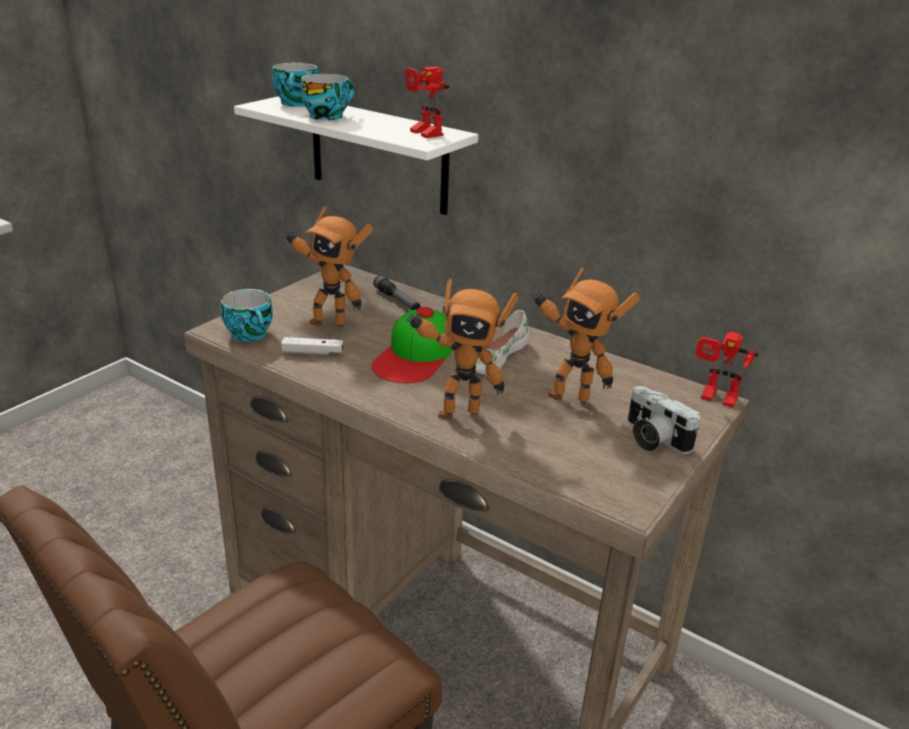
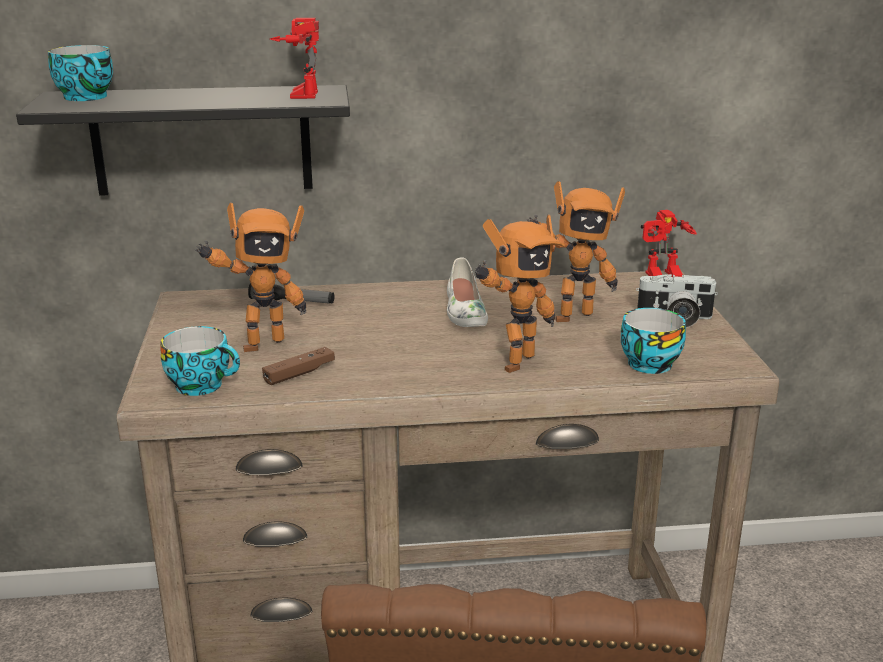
camera: 40 degrees left, 5 degrees down
white shelf [234,96,478,215] -> black shelf [16,85,350,196]
white game controller [281,337,344,355] -> brown game controller [262,347,335,385]
cup [301,74,355,120] -> cup moved to [620,308,686,374]
cap [371,307,453,383] -> none
toy robot [405,67,449,138] -> toy robot turned 75 degrees clockwise [270,18,319,99]

